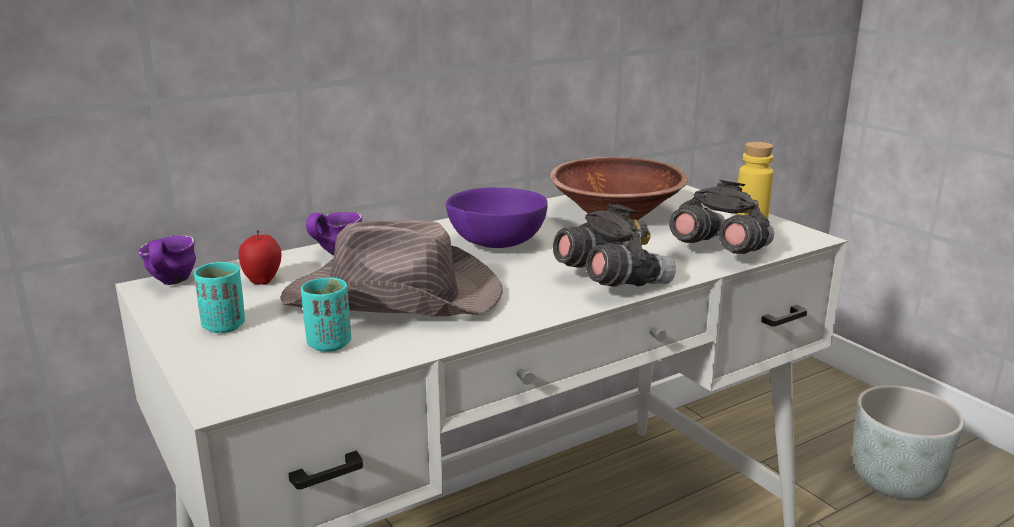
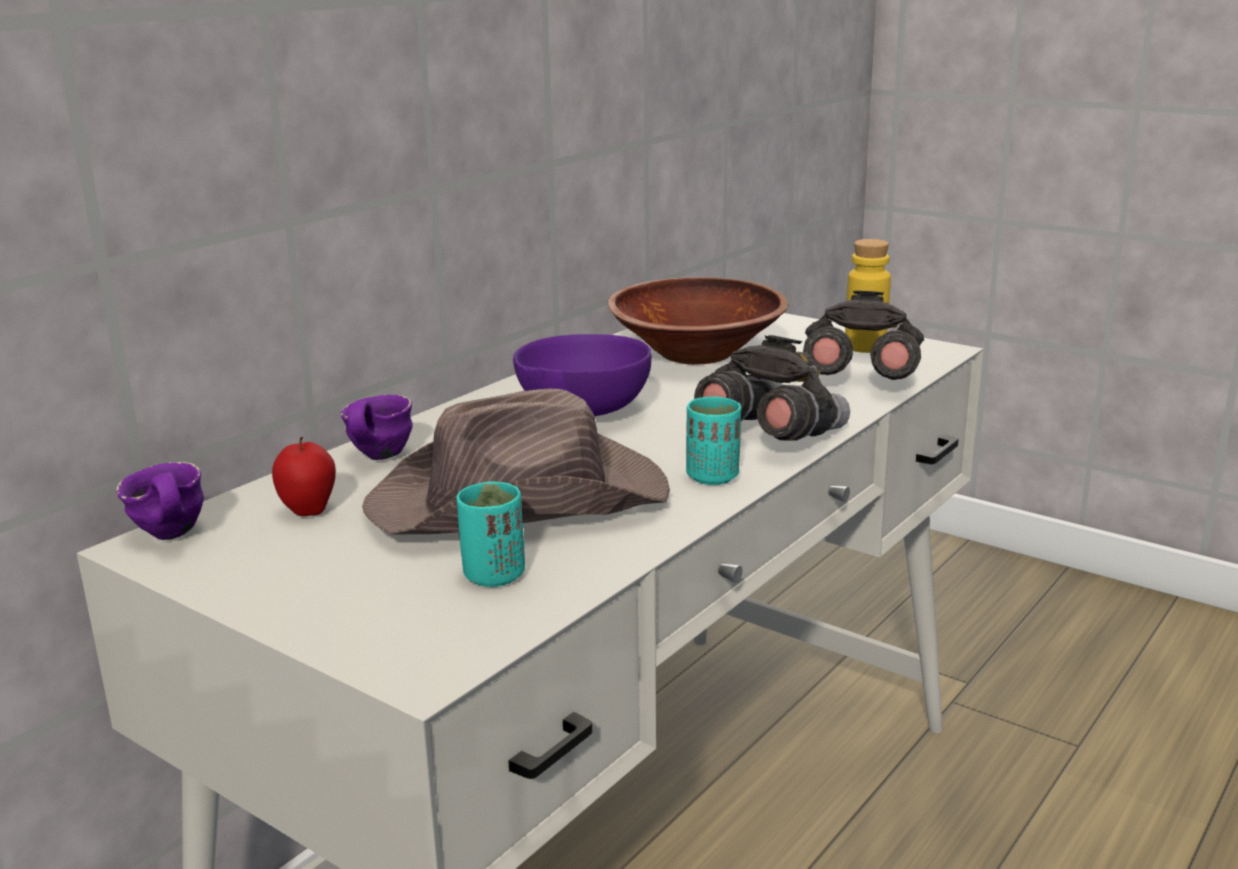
camera: 20 degrees left, 0 degrees up
turquoise cup [194,262,245,333] -> turquoise cup moved to [686,397,741,485]
grey planter [853,385,964,500] -> none

